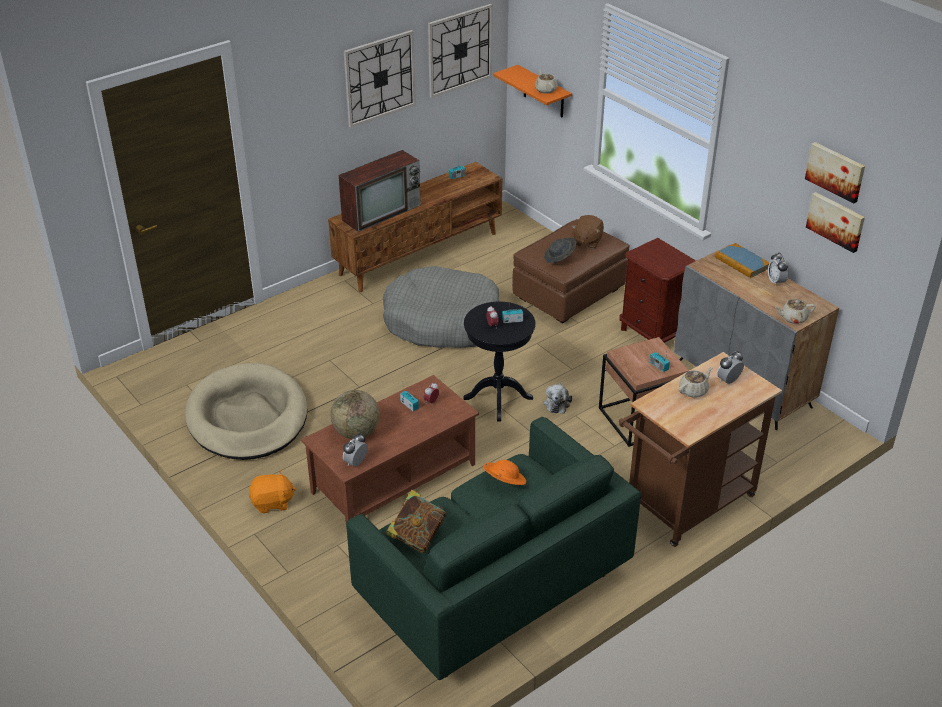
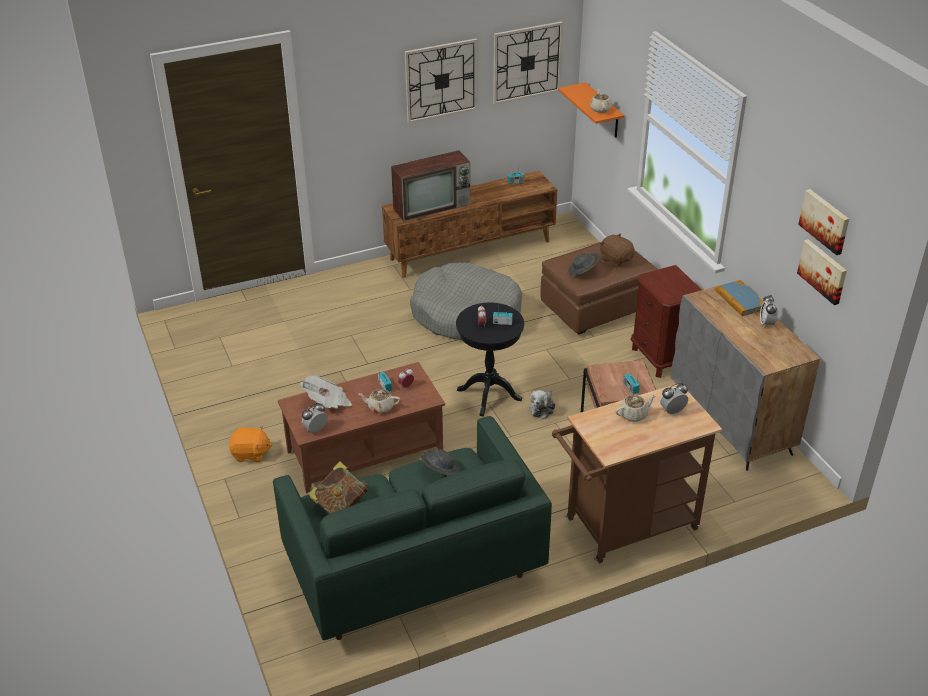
camera: 15 degrees right, 0 degrees up
beige dog bed [185,363,308,460] -> none
globe [330,390,380,439] -> newspaper [300,375,352,408]
orange hat [483,460,526,485] -> grey hat [420,450,460,476]
brown plush toy [572,215,604,249] -> brown plush toy turned 105 degrees clockwise [600,233,635,267]
beige teapot [775,299,815,324] -> beige teapot moved to [358,389,400,413]

